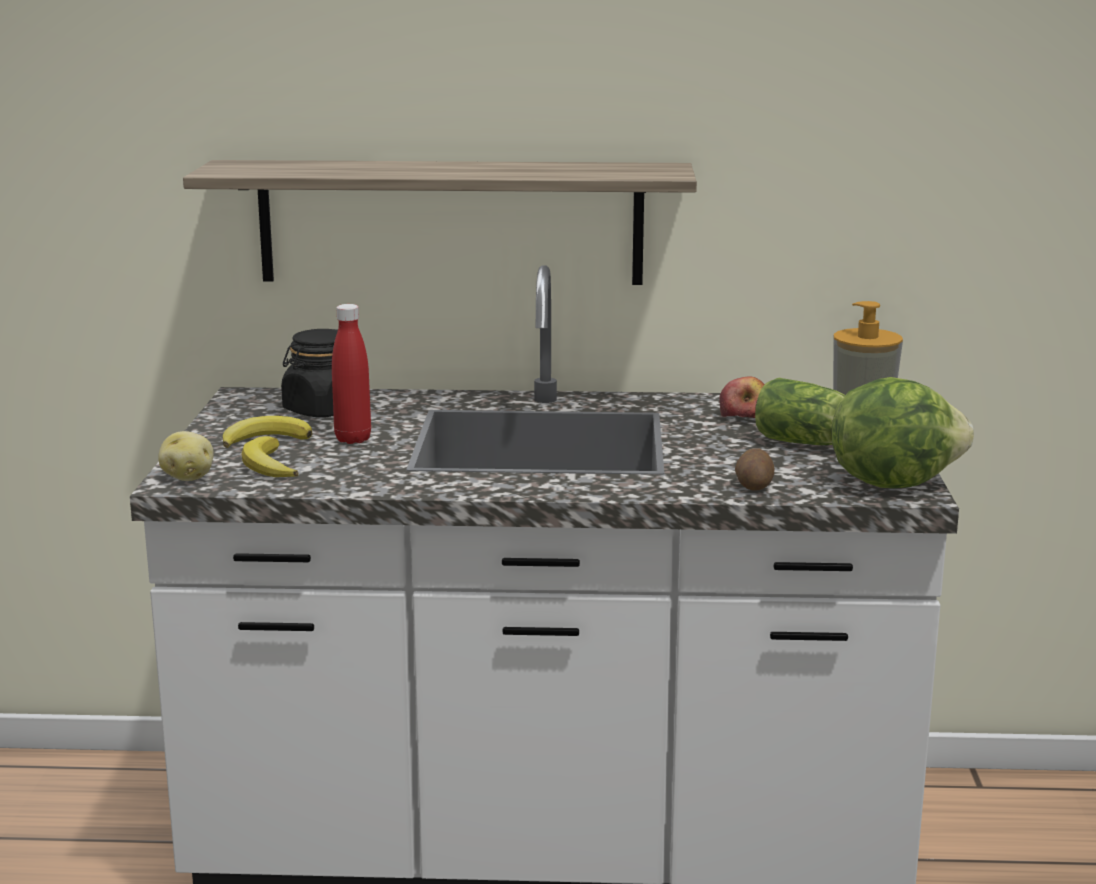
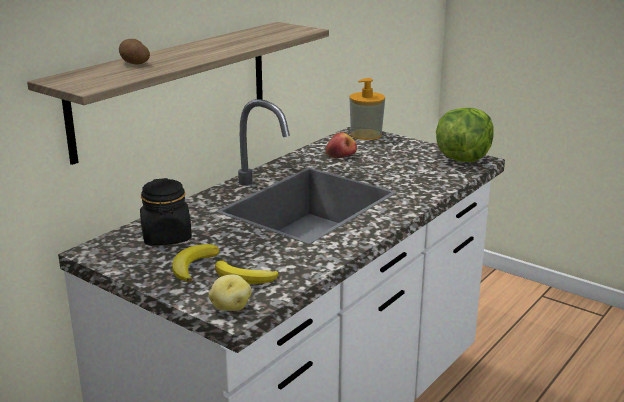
camera: 55 degrees left, 5 degrees up
red bottle [332,304,371,444] -> none
potato [735,448,775,491] -> potato moved to [119,39,150,65]
lettuce [755,378,845,445] -> none

